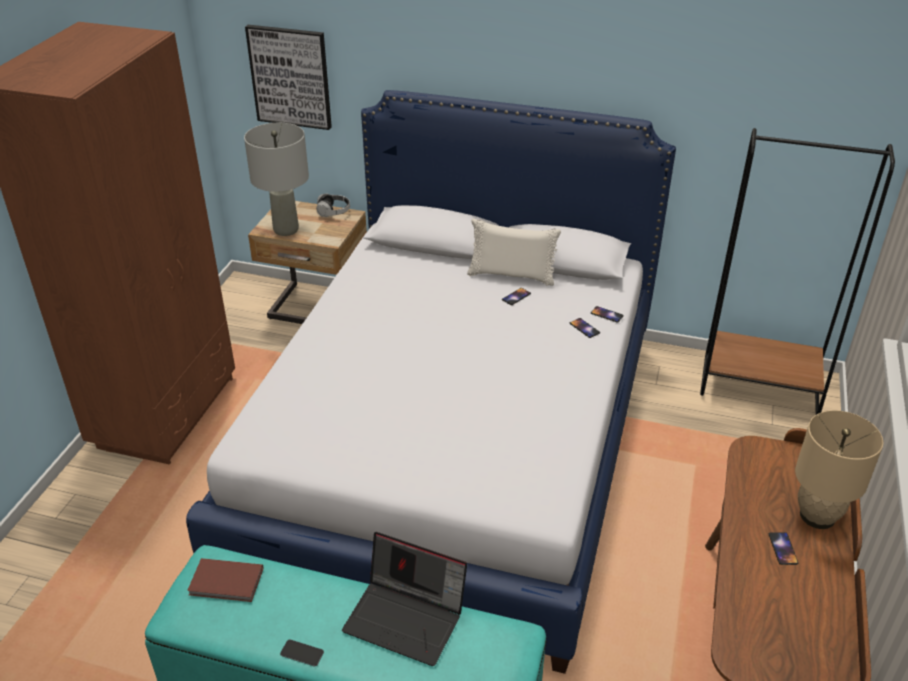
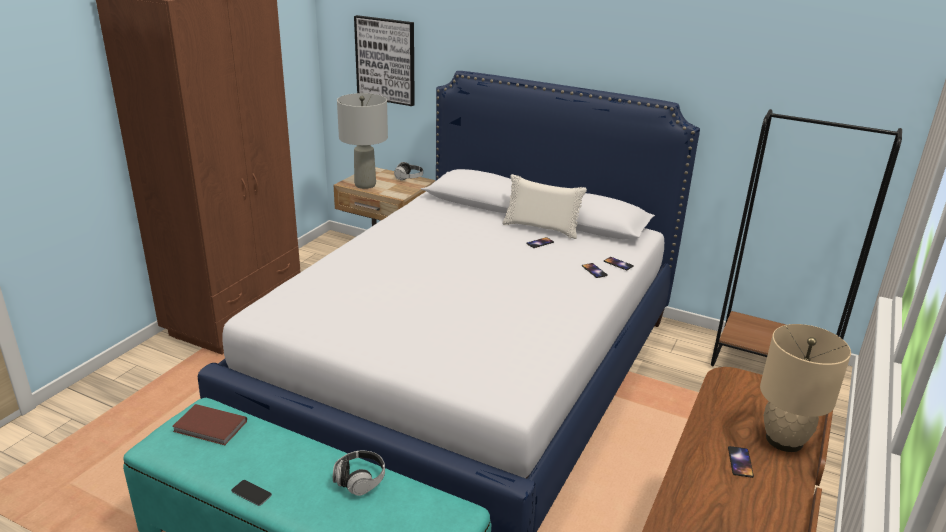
camera: 10 degrees right, 10 degrees down
laptop [342,532,467,666] -> headphones [333,451,385,496]

